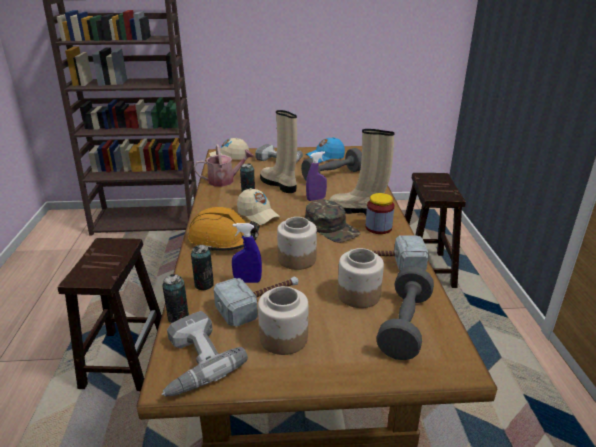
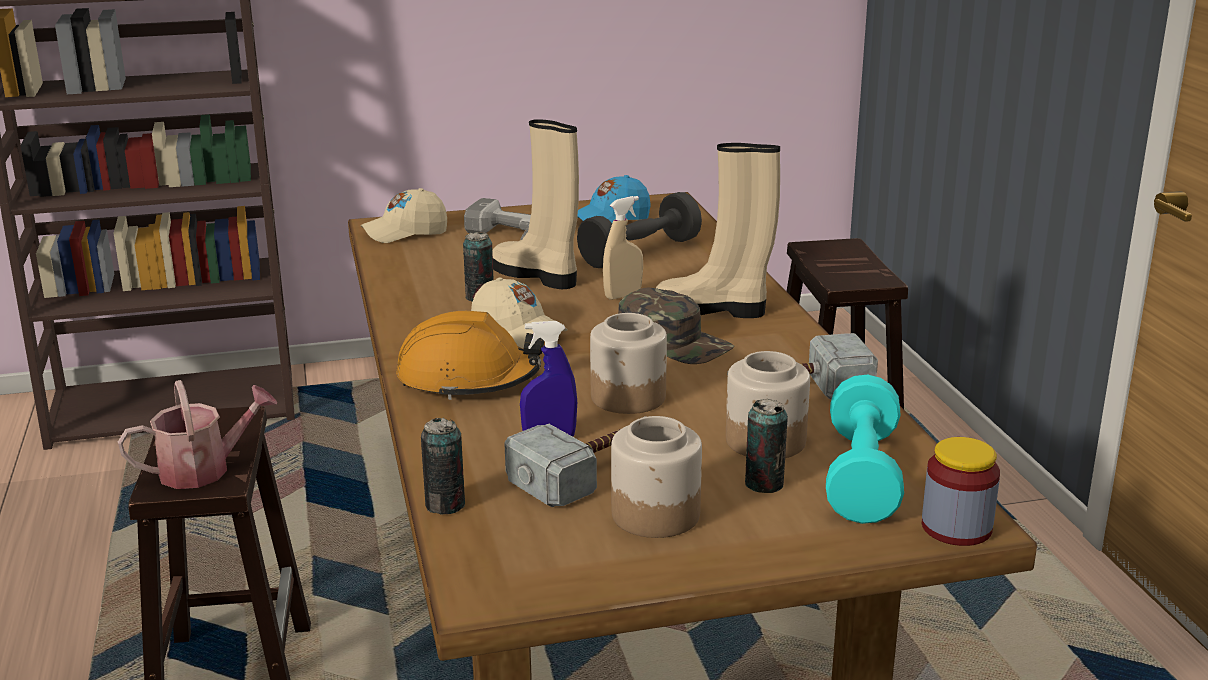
camera: 10 degrees left, 5 degrees down
power drill [162,311,248,396] -> none
can [191,245,214,290] -> can moved to [745,399,788,493]
watering can [194,144,254,187] -> watering can moved to [118,380,277,489]
purple spray bottle [306,152,327,201] -> beige spray bottle [603,196,643,300]
jar [366,193,395,234] -> jar moved to [922,437,1000,546]
grey dumbbell [376,267,434,360] -> turquoise dumbbell [826,375,904,524]

